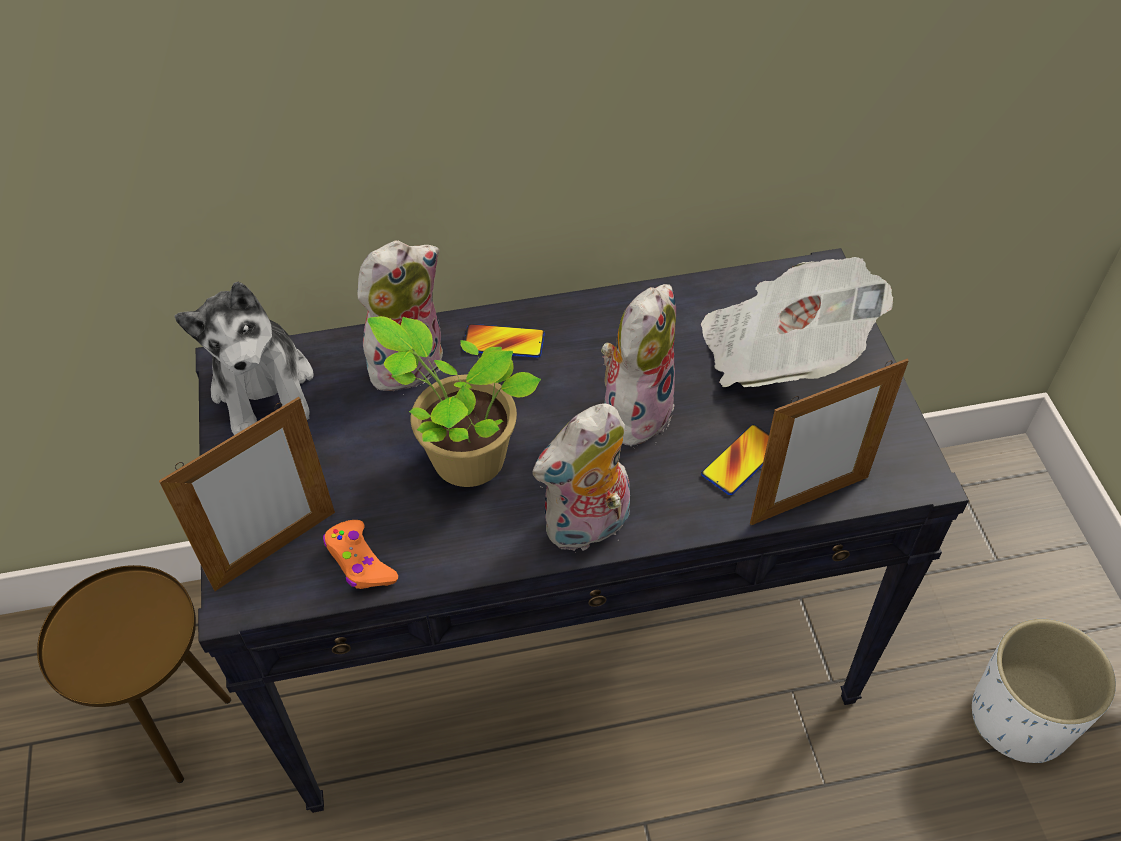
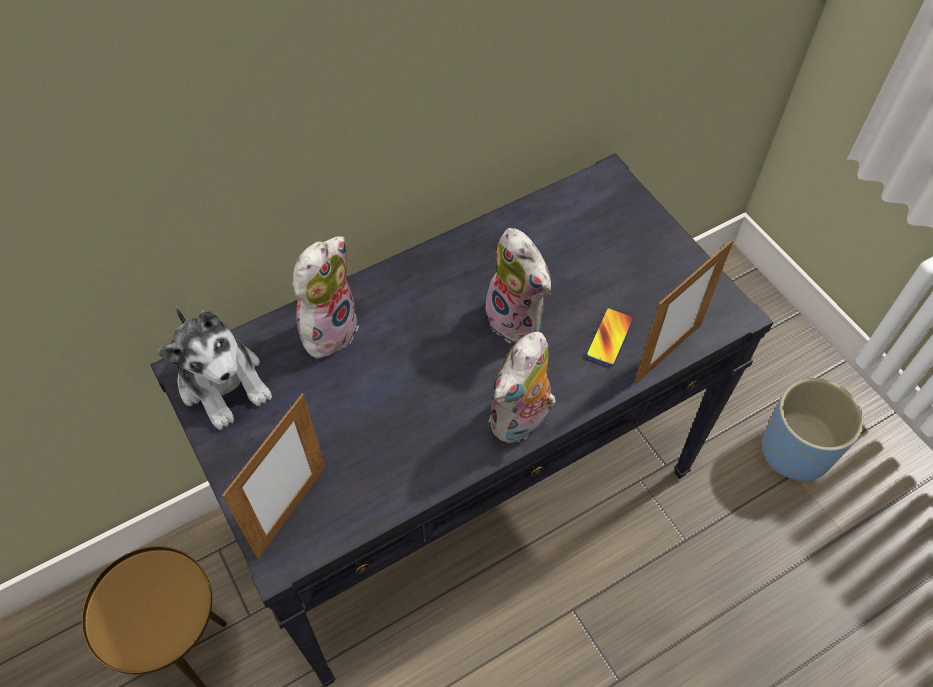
camera: 20 degrees left, 5 degrees up
orange game controller [323,520,398,589] -> none
potted plant [368,316,541,487] -> none
phone [462,324,545,358] -> none
plush toy [601,284,676,452] -> plush toy turned 135 degrees clockwise [481,228,551,344]
newspaper [701,257,893,387] -> none
white planter [972,619,1116,763] -> blue planter [762,378,864,481]

